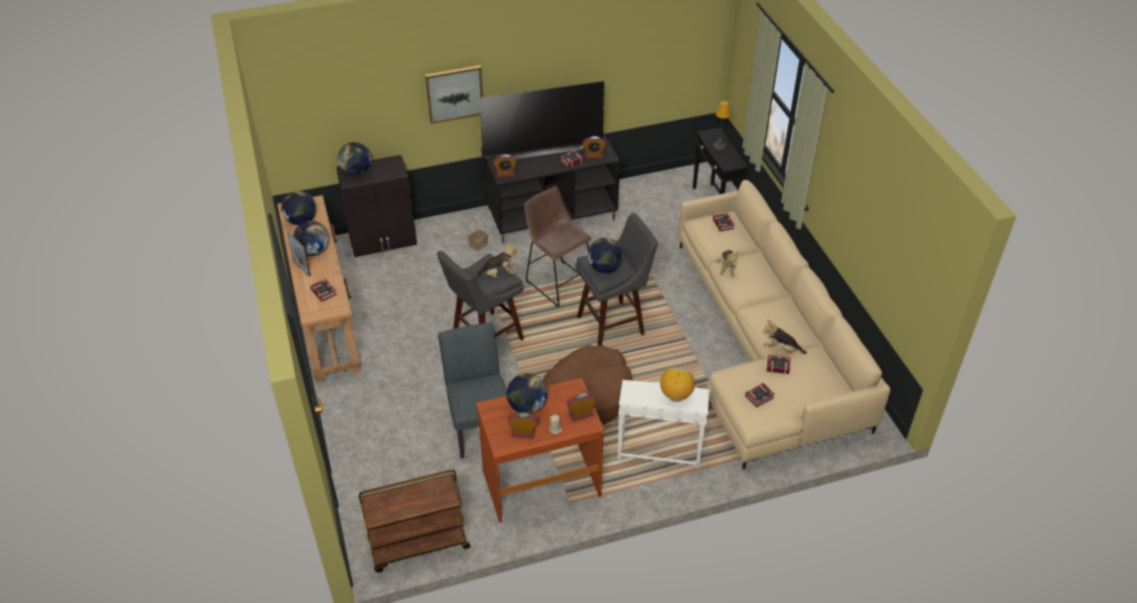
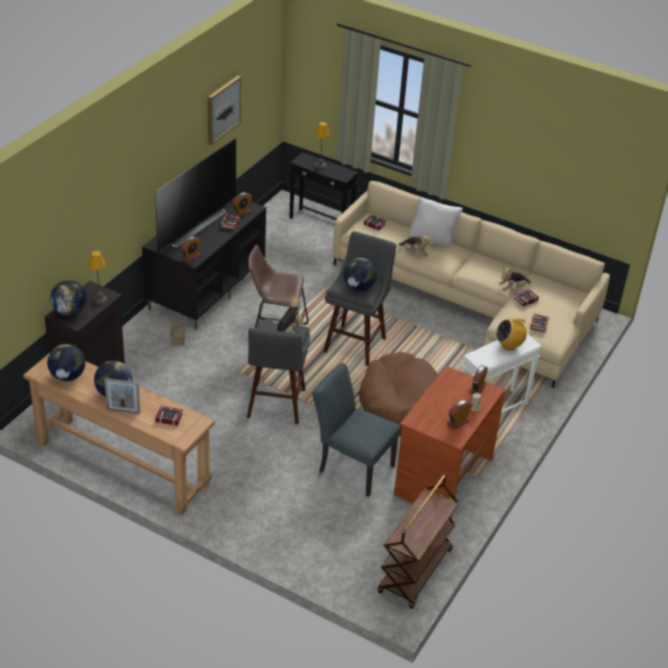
camera: 45 degrees left, 5 degrees down
picture [425,65,483,124] -> picture moved to [208,76,241,145]
globe [507,373,547,414] -> none
radio [660,368,695,402] -> radio turned 75 degrees counterclockwise [496,318,527,351]
none -> table lamp [88,251,107,305]
none -> white pillow [409,197,463,248]

